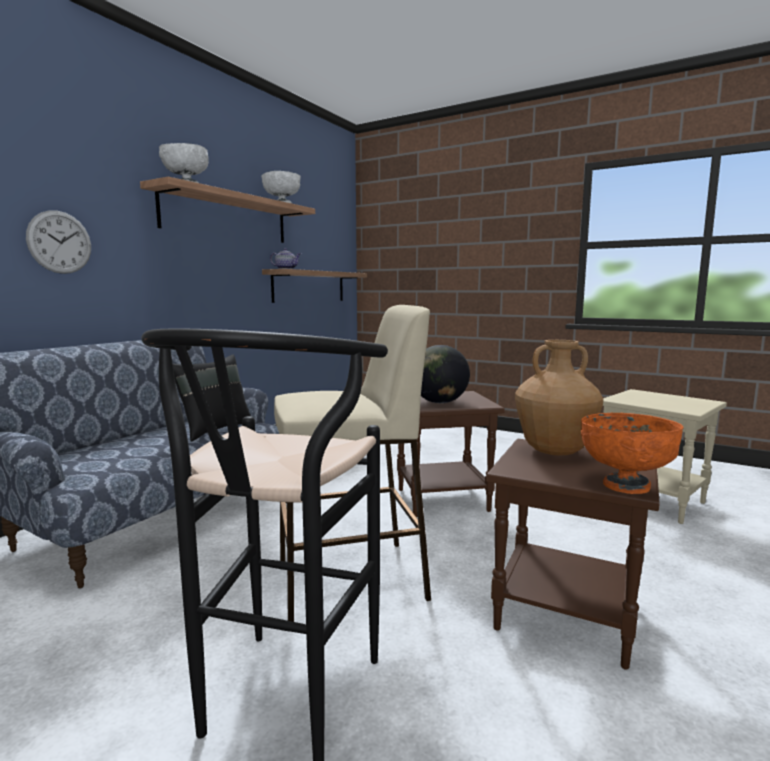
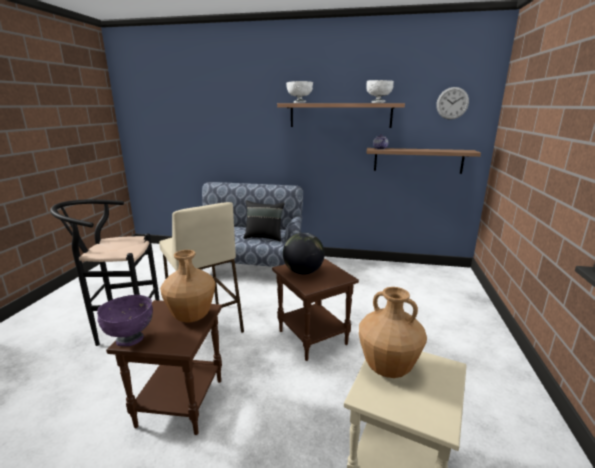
camera: 70 degrees right, 10 degrees up
wall clock [26,210,91,274] -> wall clock moved to [436,87,469,120]
orange bowl [581,413,684,494] -> purple bowl [97,295,153,346]
none -> brown vase [359,287,427,378]

